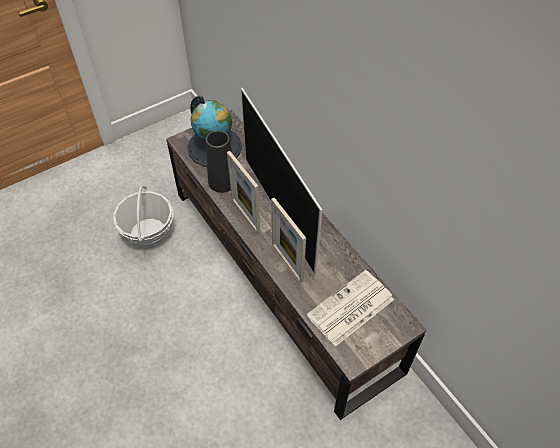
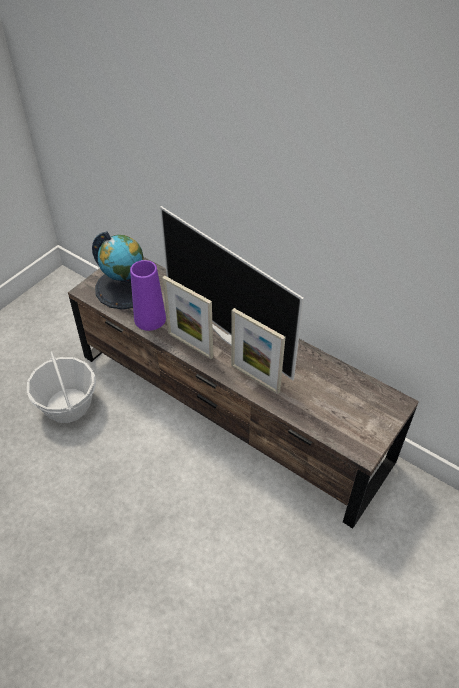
camera: 20 degrees left, 5 degrees down
black vase [206,130,232,193] -> purple vase [130,260,166,331]
newspaper [307,270,394,347] -> none

